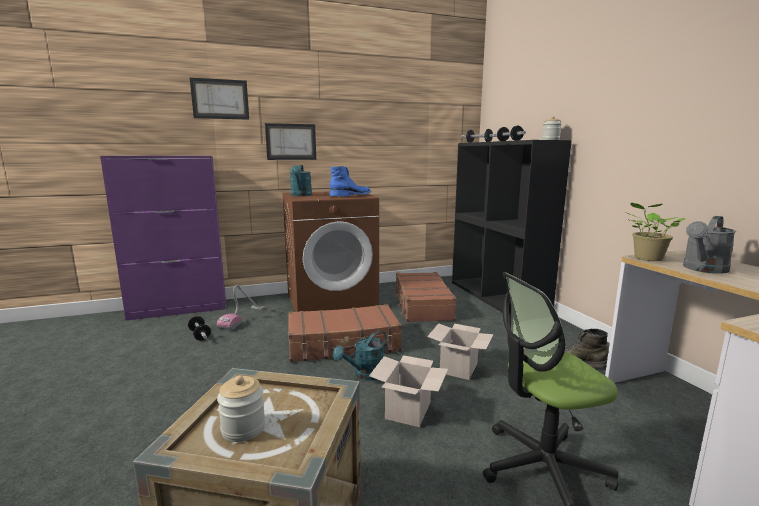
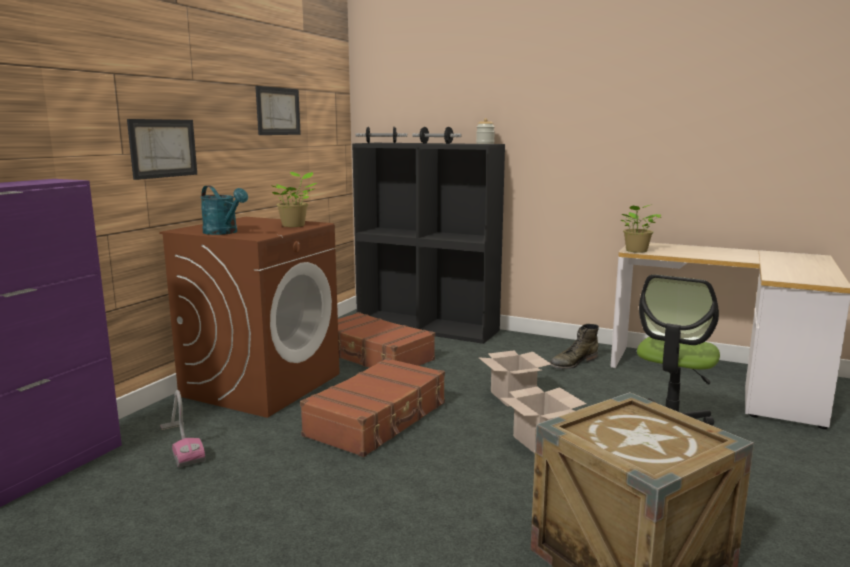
camera: 45 degrees left, 0 degrees up
dumbbell [188,316,211,340] -> none
picture [190,78,249,120] -> picture moved to [255,86,301,135]
jar [217,376,265,442] -> none
blue boot [330,166,371,196] -> potted plant [270,172,317,227]
turquoise watering can [333,330,387,380] -> none
grey watering can [683,216,736,274] -> none

